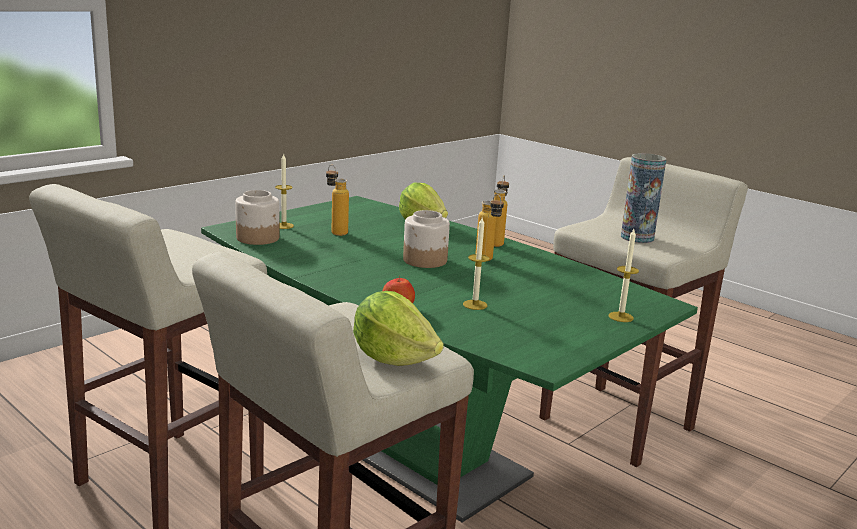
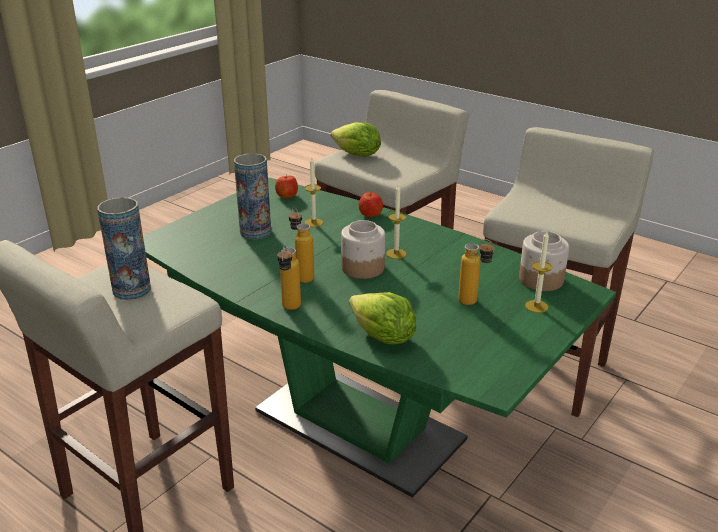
camera: 175 degrees right, 10 degrees up
candle [609,229,639,322] -> candle moved to [386,185,407,259]
none -> vase [234,153,271,239]
none -> apple [275,174,298,198]

